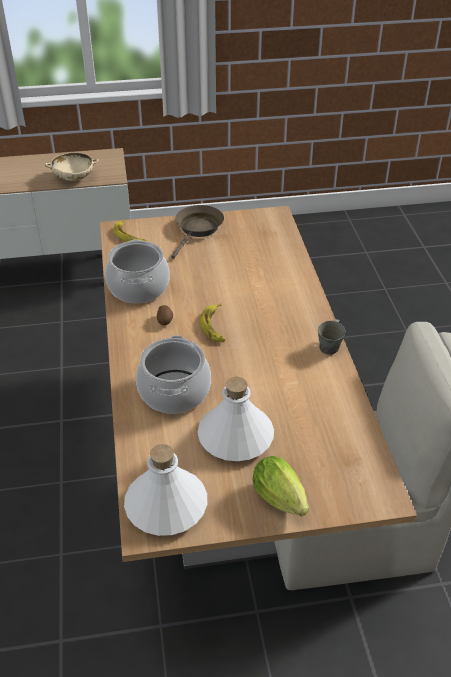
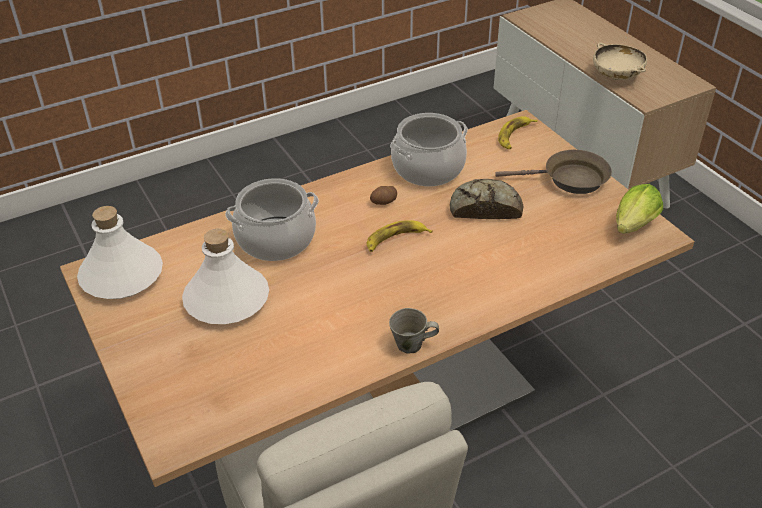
camera: 70 degrees right, 0 degrees up
lettuce [252,456,309,516] -> lettuce moved to [616,184,663,234]
none -> bread [450,179,524,219]

